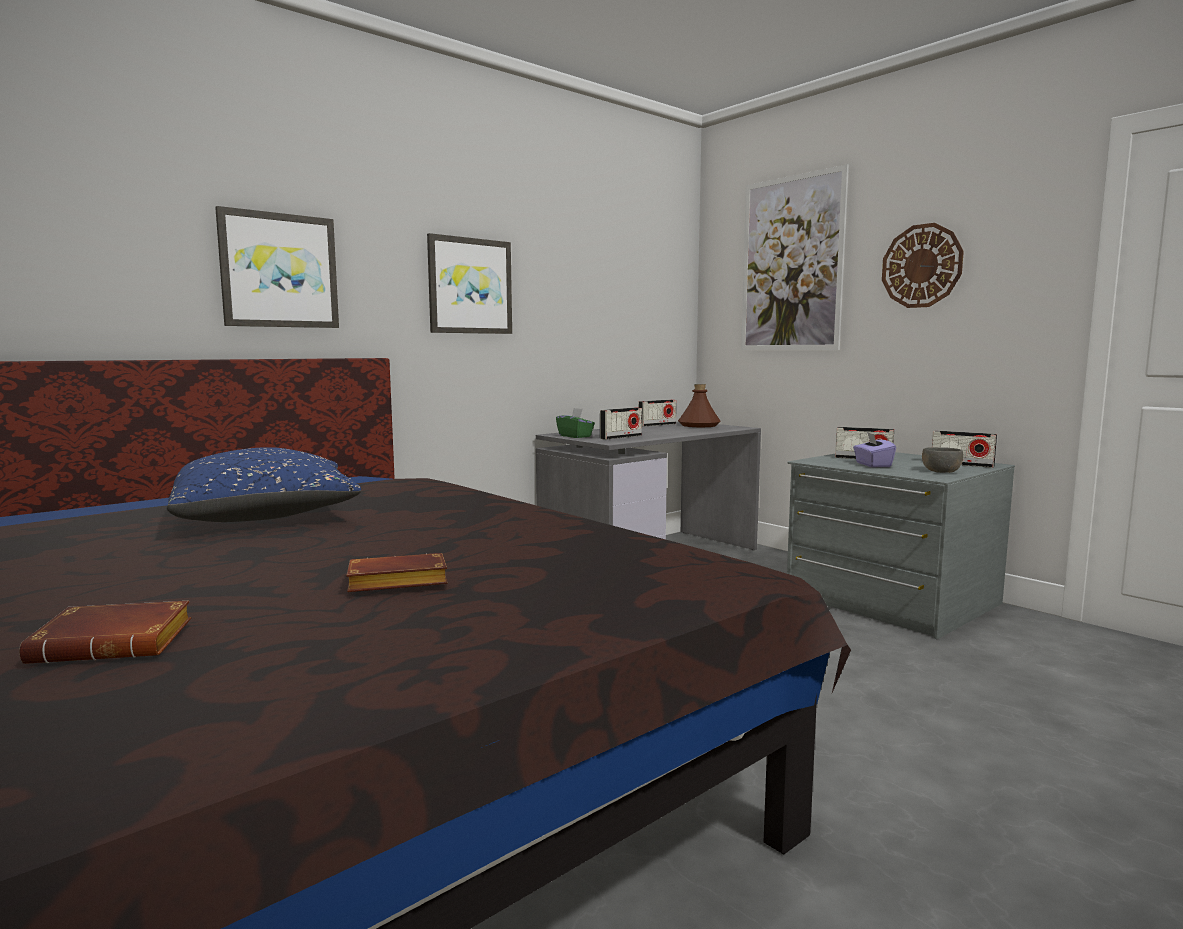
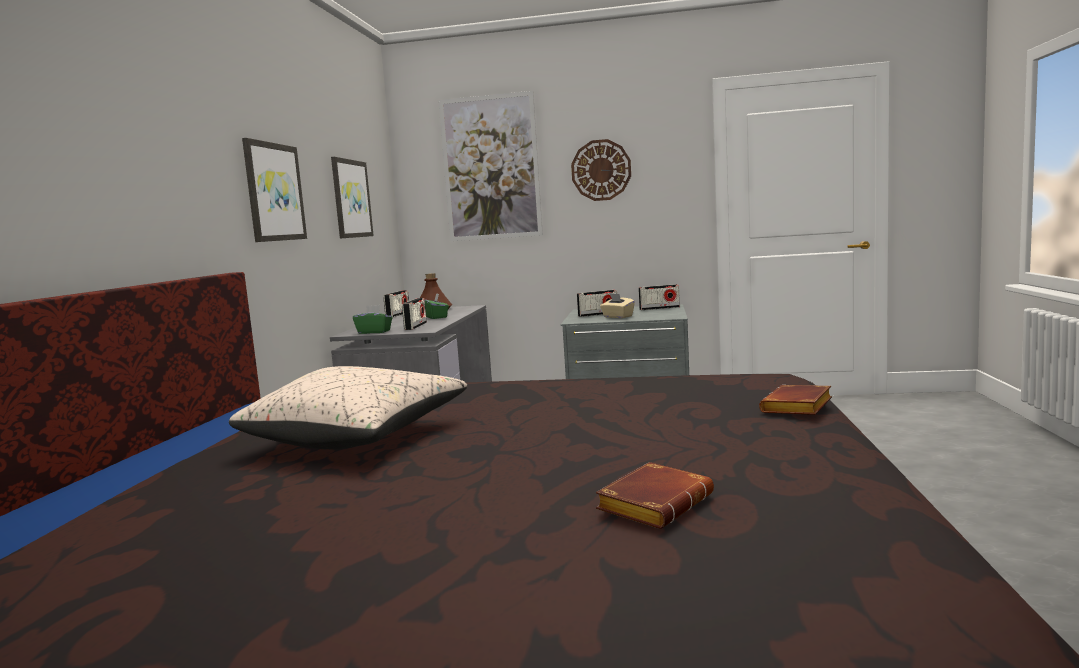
camera: 40 degrees left, 0 degrees up
blue pillow [167,447,361,522] -> beige pillow [229,366,467,449]
picture [215,206,339,328] -> picture moved to [331,157,374,239]
brown book [347,553,448,592] -> brown book moved to [759,385,832,415]
purple tissue box [853,432,896,467] -> beige tissue box [600,293,635,318]
grey bowl [922,447,963,473] -> none
none -> green tissue box [425,293,449,319]

